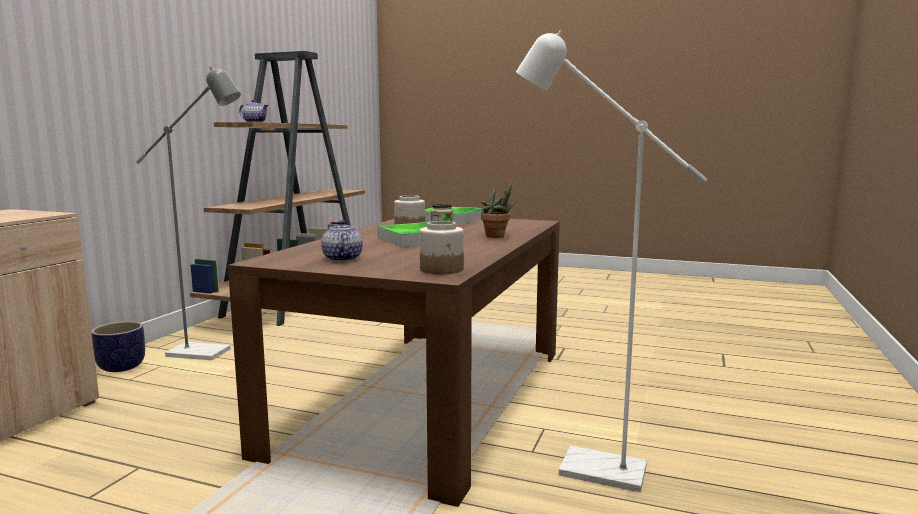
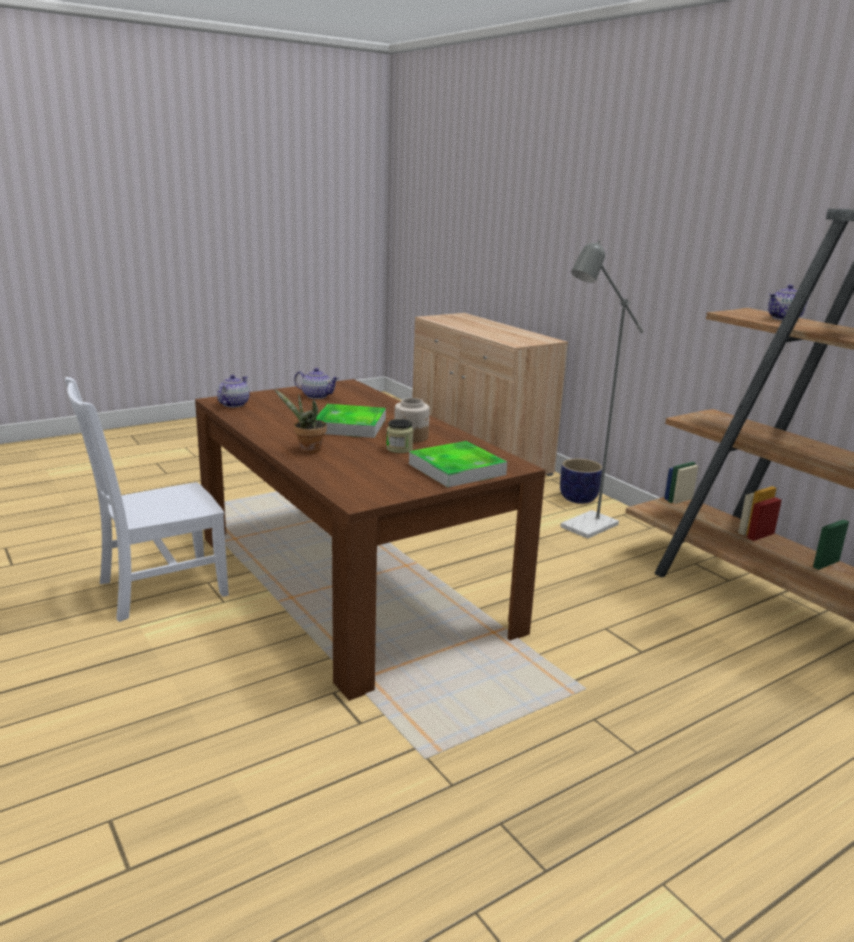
camera: 125 degrees right, 10 degrees up
jar [420,221,464,274] -> teapot [217,375,250,407]
white floor lamp [516,29,707,492] -> white chair [65,377,229,622]

